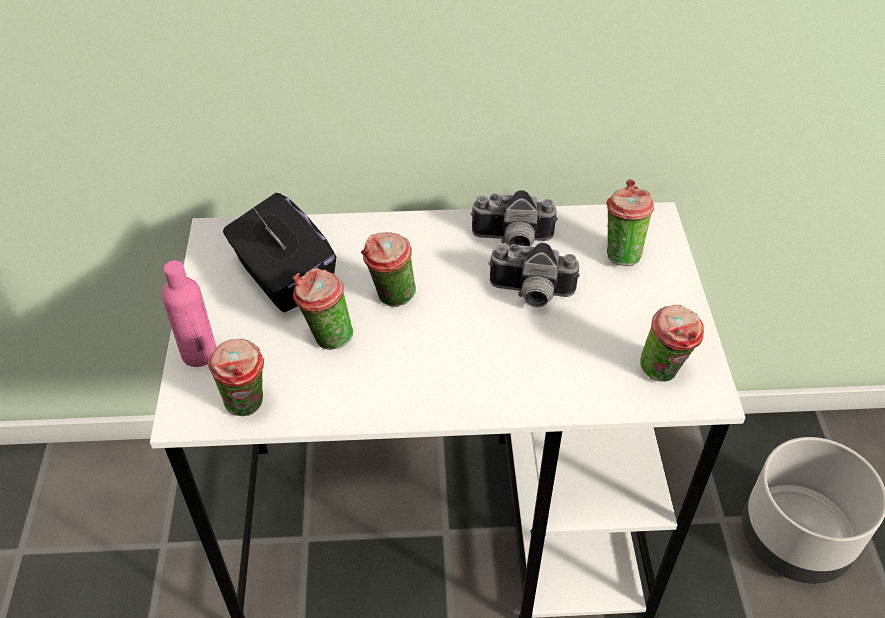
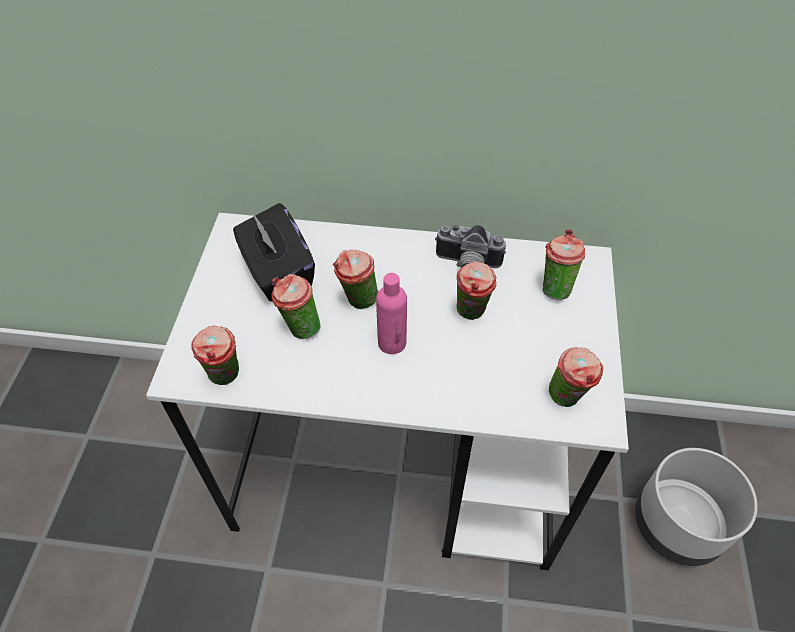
camera: 10 degrees right, 5 degrees up
pink bottle [162,260,216,367] -> pink bottle moved to [376,273,407,354]
camera [488,243,580,307] -> cup [456,262,497,320]

